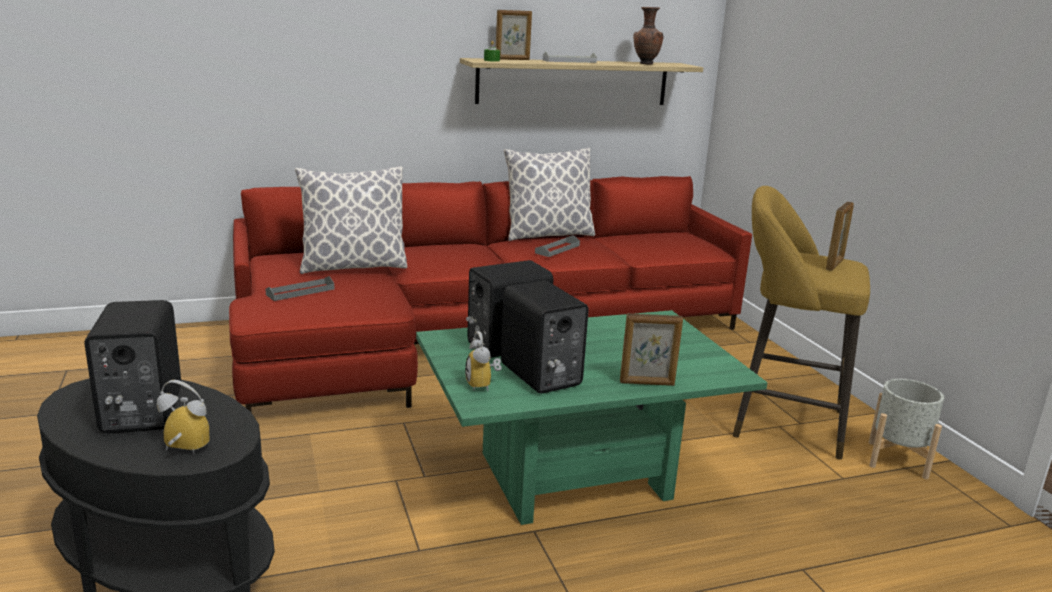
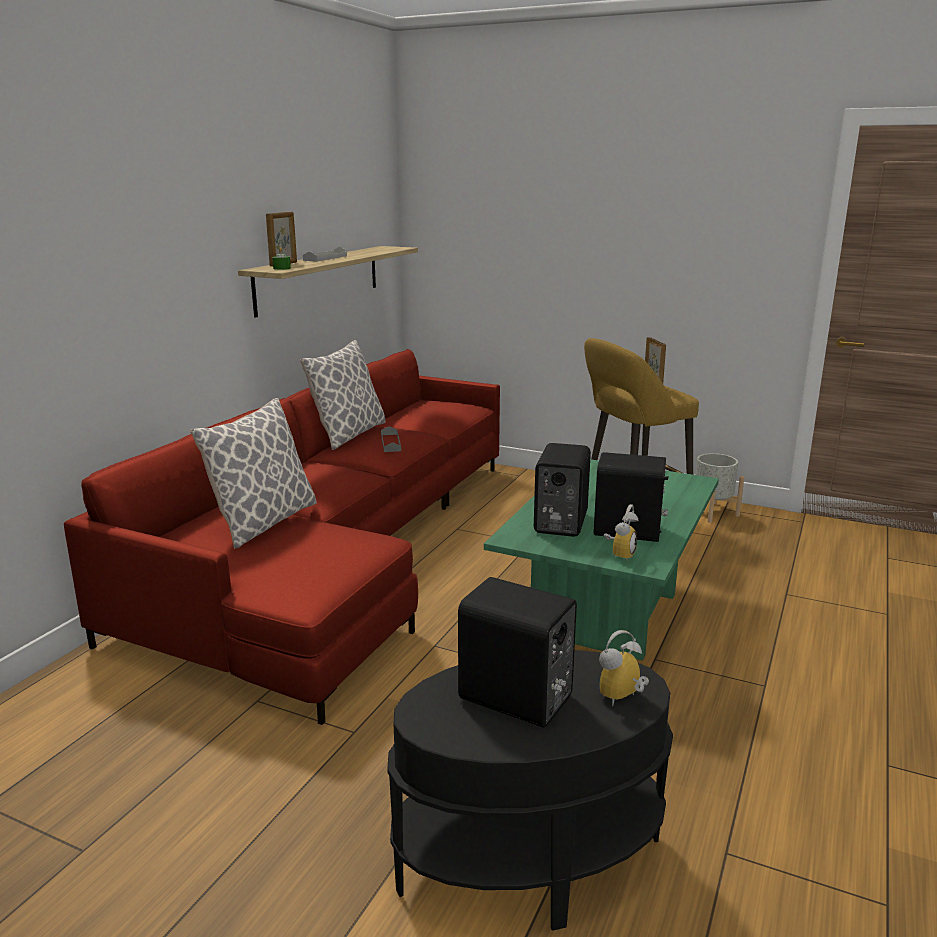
camera: 45 degrees left, 0 degrees up
grey tray [265,276,334,301] -> none
alarm clock [465,331,501,391] -> alarm clock turned 90 degrees counterclockwise [604,504,639,562]
picture frame [620,313,683,386] -> none
brown vase [633,7,663,65] -> none

